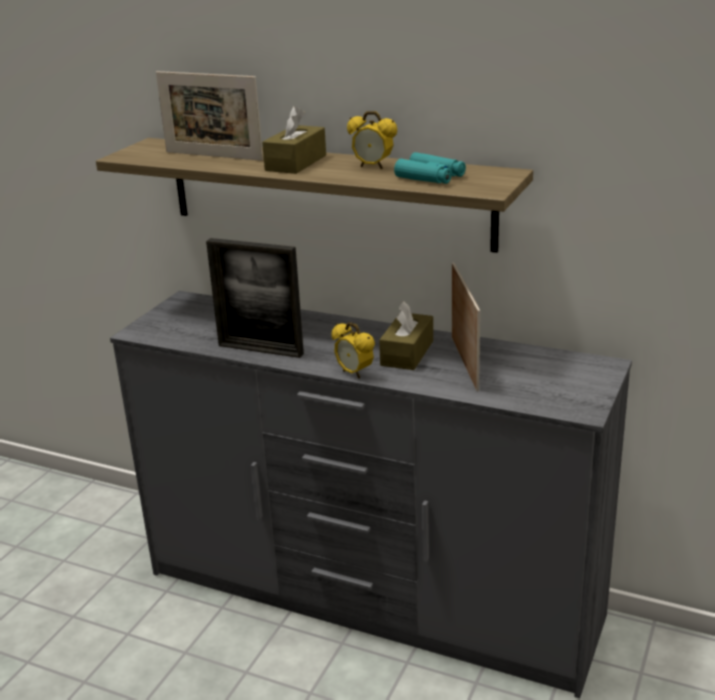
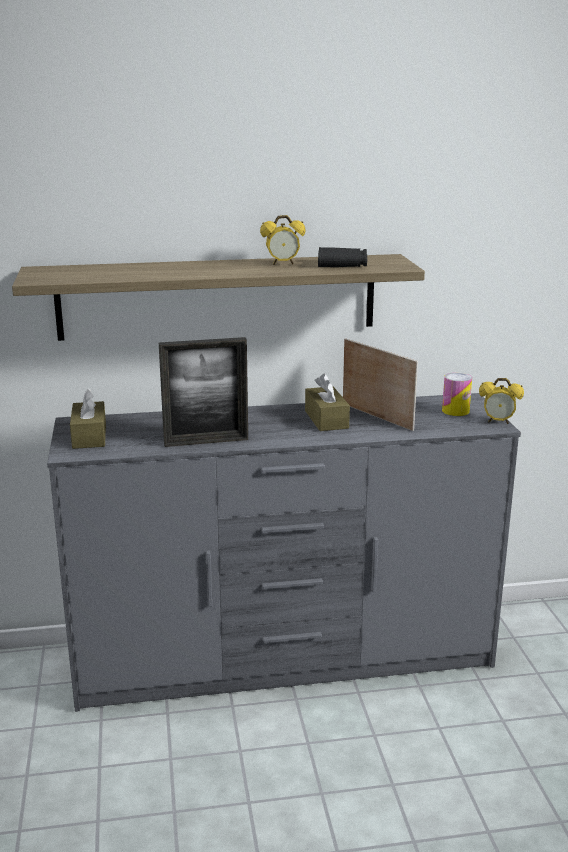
camera: 35 degrees left, 5 degrees down
picture frame [156,71,263,161] -> none
brown tissue box [262,106,326,174] -> brown tissue box moved to [70,388,106,449]
alarm clock [331,322,375,379] -> alarm clock moved to [479,378,524,424]
turquoise binoculars [394,152,466,184] -> black binoculars [318,247,367,267]
none -> can [442,373,472,416]

